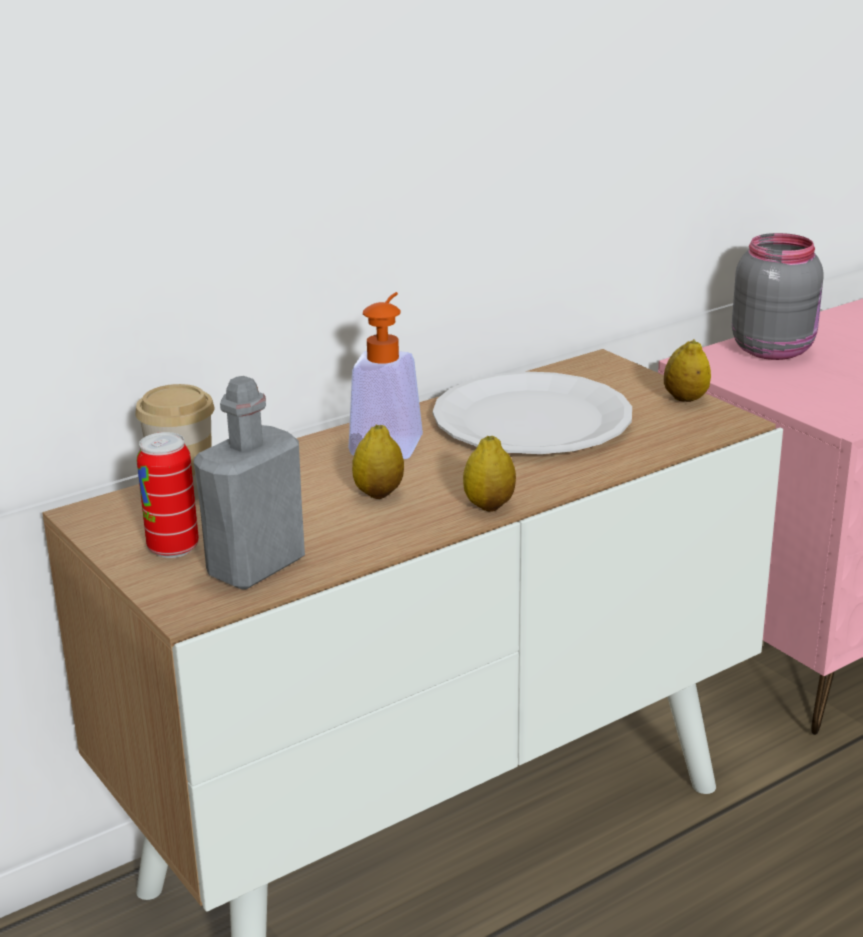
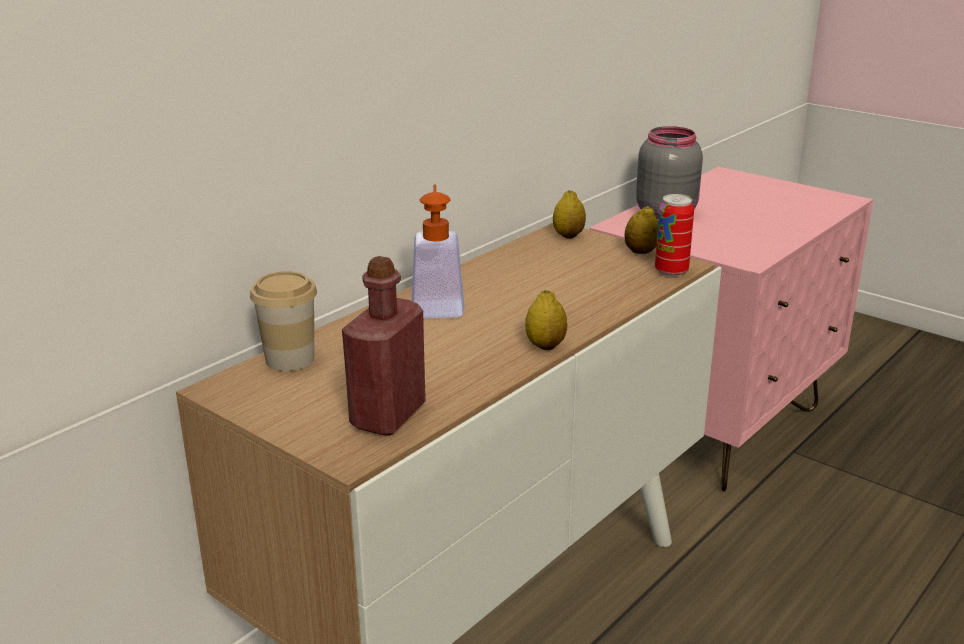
camera: 15 degrees left, 0 degrees up
can [136,432,199,558] -> can moved to [655,194,694,277]
grey bottle [194,376,305,590] -> red bottle [342,256,426,436]
lemon [352,424,404,499] -> lemon moved to [553,190,586,239]
white plate [433,371,632,454] -> none

